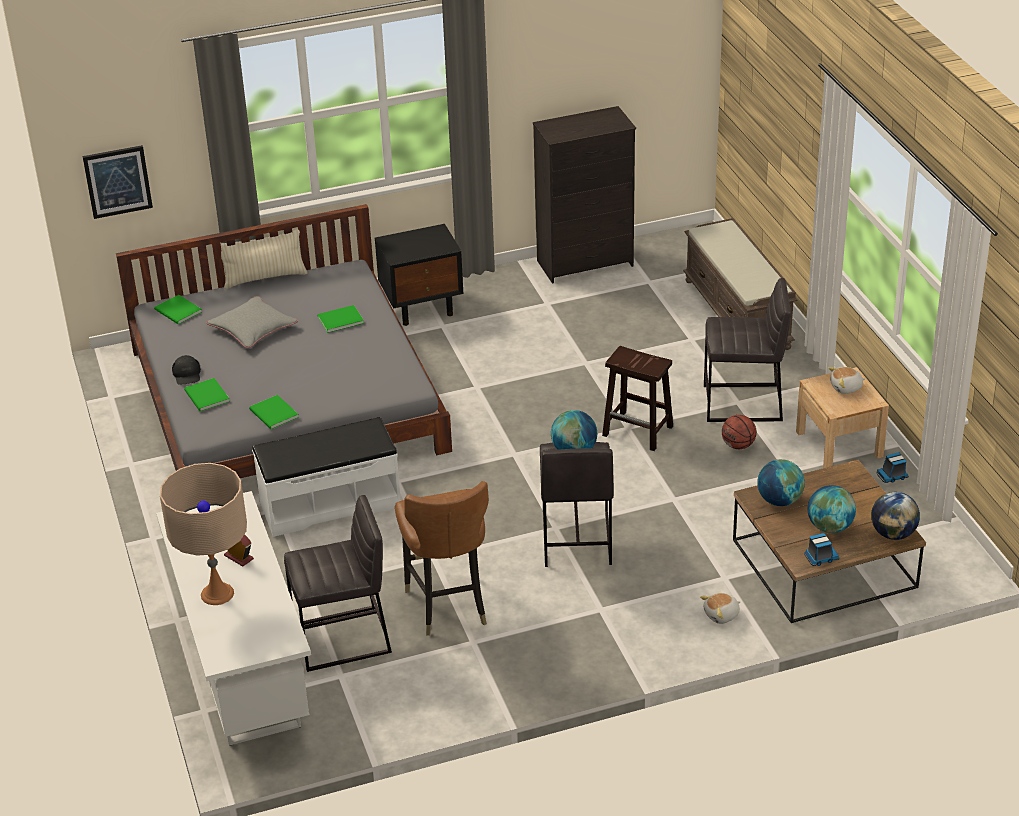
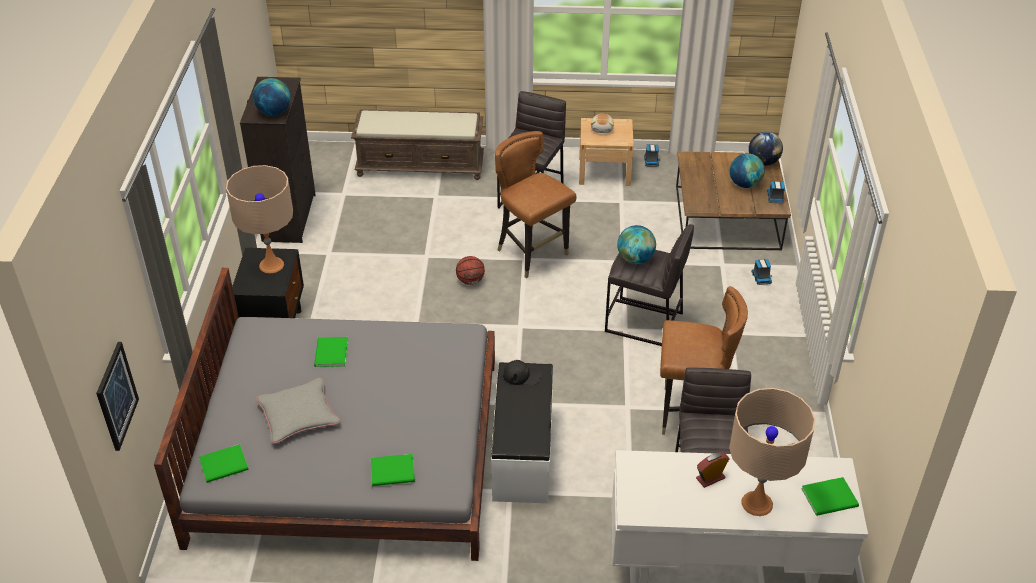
camera: 70 degrees left, 5 degrees up
black cap [172,355,201,385] -> black cap moved to [503,360,541,385]
beige pillow [220,229,308,289] -> none
green book [249,395,299,429] -> green book moved to [801,477,859,516]
brown stool [602,346,673,451] -> brown chair [495,131,576,278]
plush toy [700,593,740,624] -> toy truck [751,259,772,285]
basketball [722,415,756,449] -> basketball moved to [456,256,485,285]
globe [757,459,805,506] -> globe moved to [253,78,290,116]
none -> beige table lamp [226,165,293,273]

